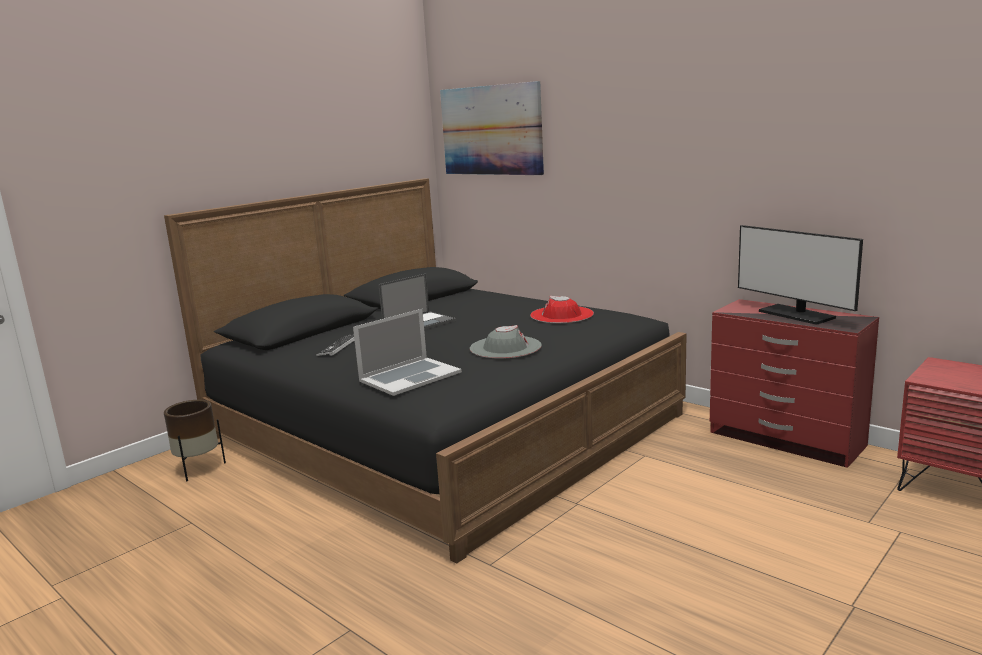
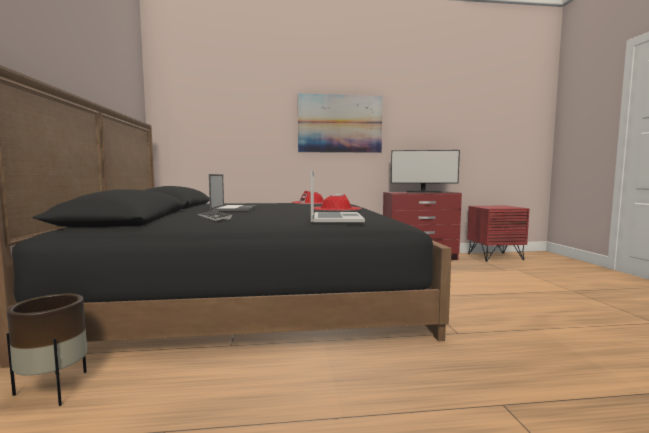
camera: 50 degrees left, 10 degrees down
picture [440,81,544,175] -> picture moved to [298,93,383,153]
grey hat [470,325,542,359] -> red hat [314,193,362,211]

